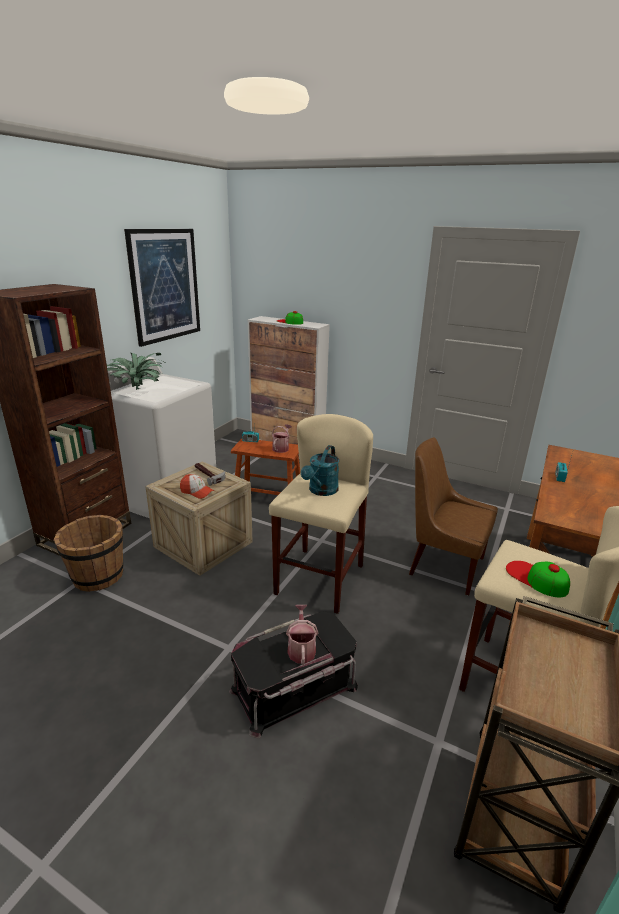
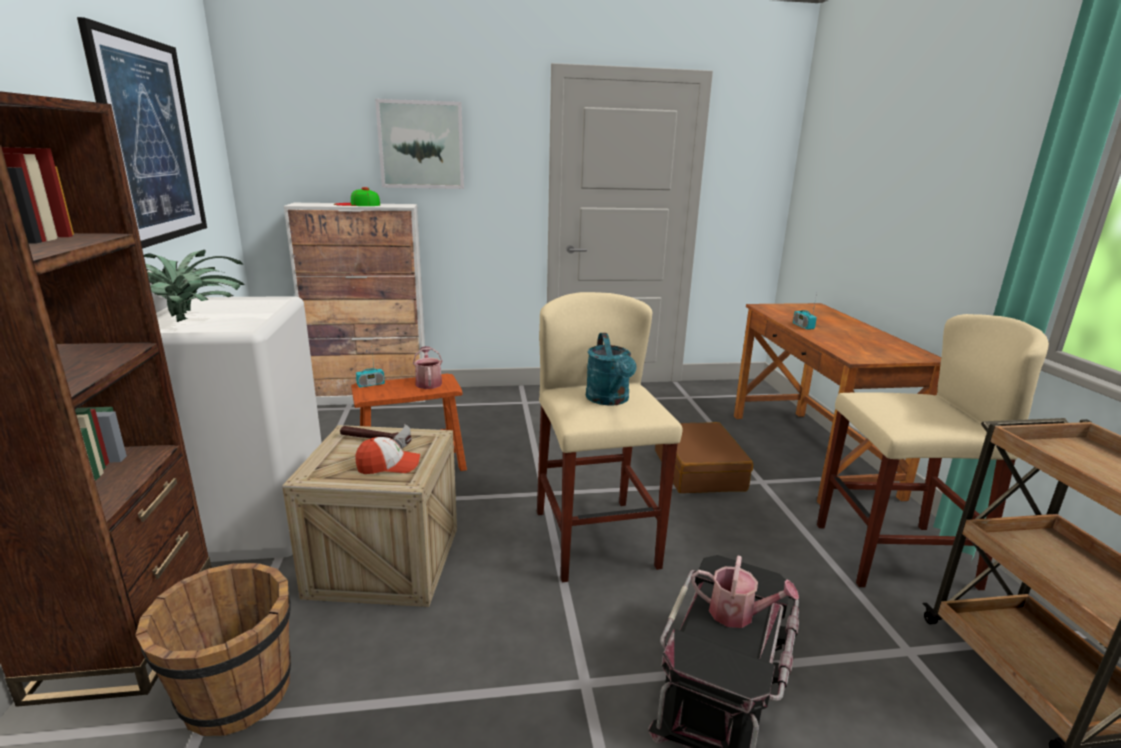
camera: 35 degrees left, 5 degrees down
watering can [286,605,318,665] -> watering can turned 150 degrees clockwise [691,556,799,628]
brown chair [409,437,498,596] -> brown suitcase [655,422,753,493]
cap [506,561,570,597] -> none
none -> picture [375,99,464,189]

